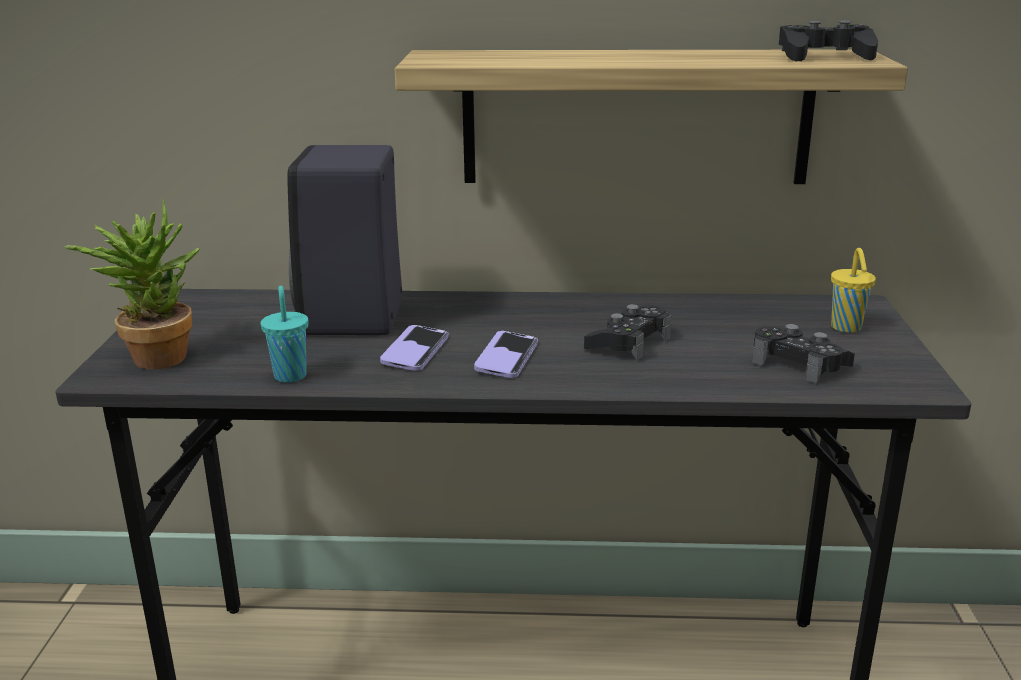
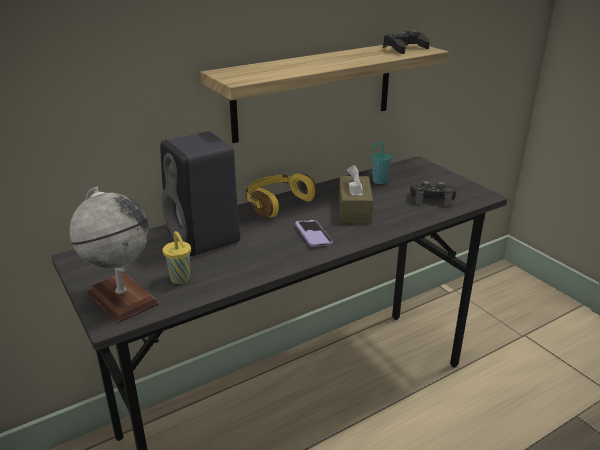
camera: 35 degrees left, 5 degrees up
potted plant [65,199,200,369] -> globe [69,186,159,323]
turquoise cup [260,286,309,383] -> turquoise cup moved to [371,141,392,184]
phone [380,325,449,371] -> none
black game controller [584,304,671,361] -> brown tissue box [339,165,373,223]
yellow cup [831,248,876,333] -> yellow cup moved to [163,231,191,284]
none -> yellow headphones [245,174,317,217]

